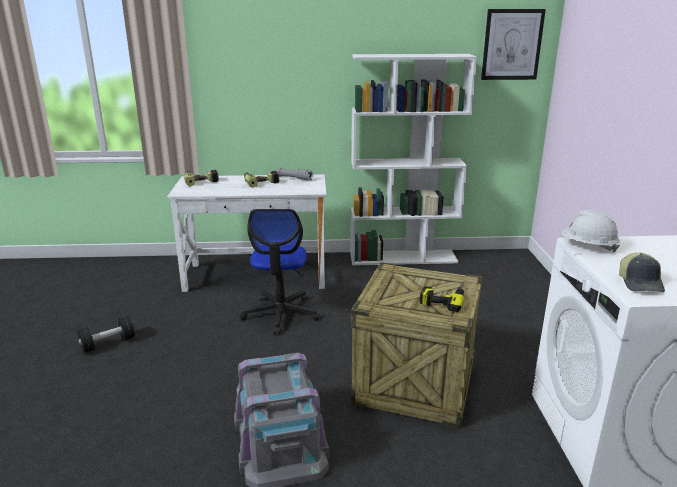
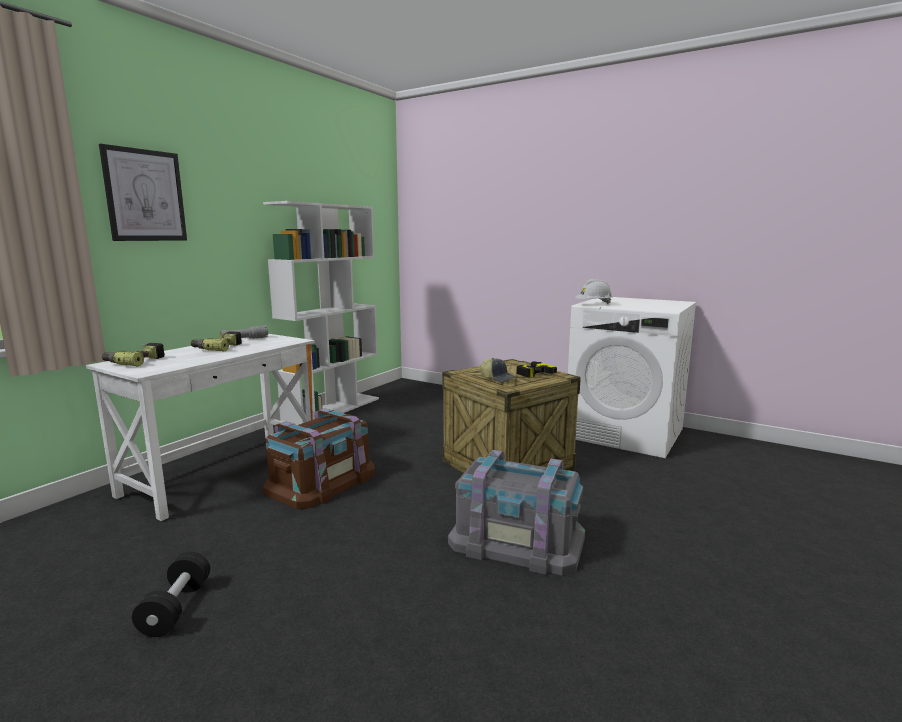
camera: 55 degrees left, 10 degrees down
office chair [240,209,320,334] -> brown storage box [263,408,375,509]
picture [481,9,546,80] -> picture moved to [99,144,187,241]
cap [619,252,665,292] -> cap moved to [480,358,517,382]

